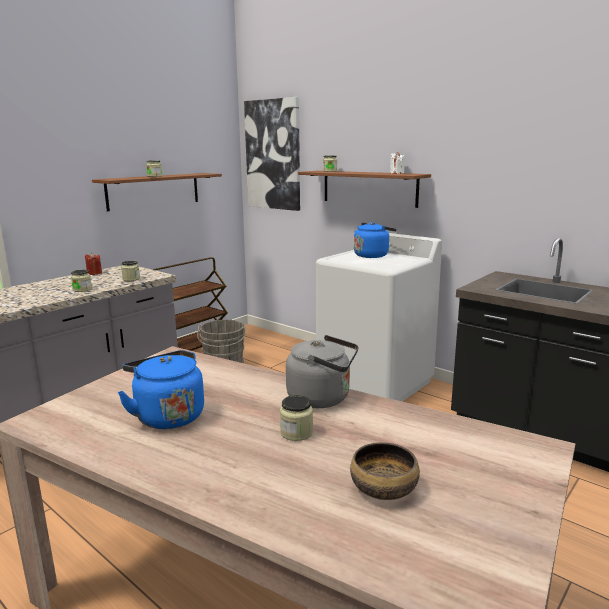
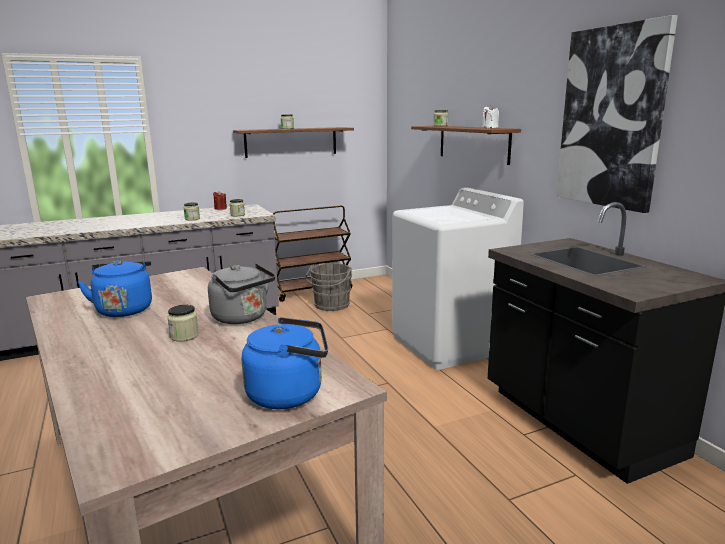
camera: 25 degrees right, 0 degrees up
picture [244,97,300,211] -> picture moved to [556,15,678,213]
bowl [350,442,420,500] -> none
blue kettle [354,222,397,258] -> blue kettle moved to [242,317,328,409]

